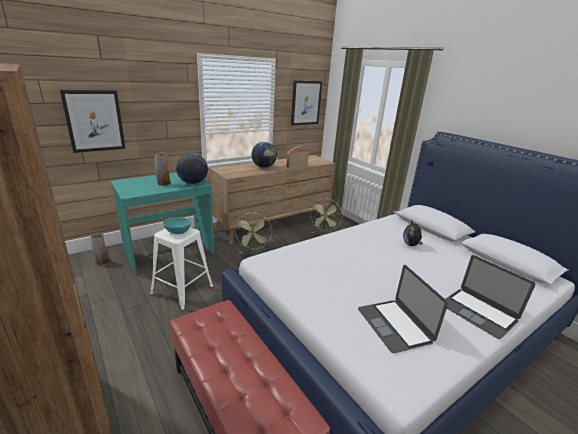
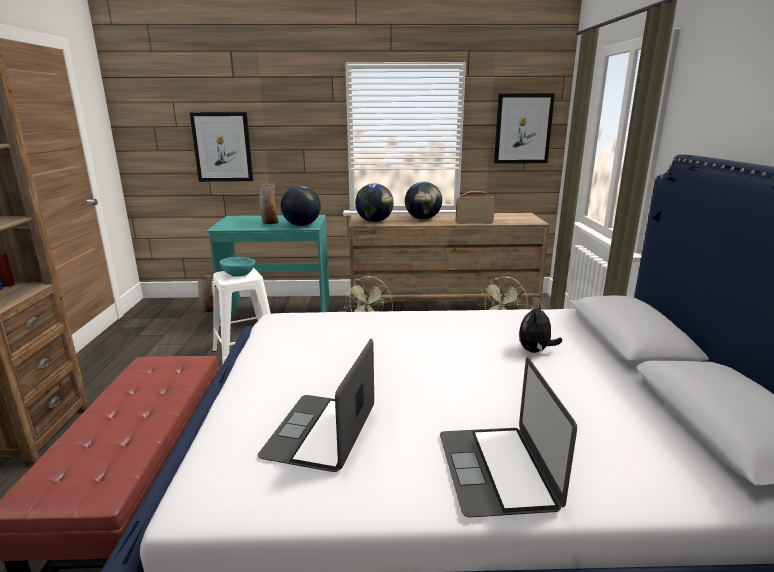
camera: 35 degrees right, 5 degrees down
none -> globe [355,183,394,222]

